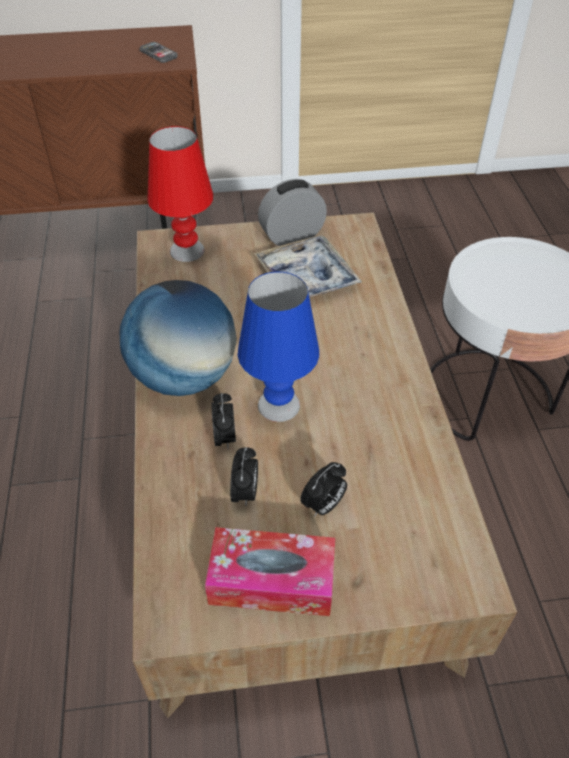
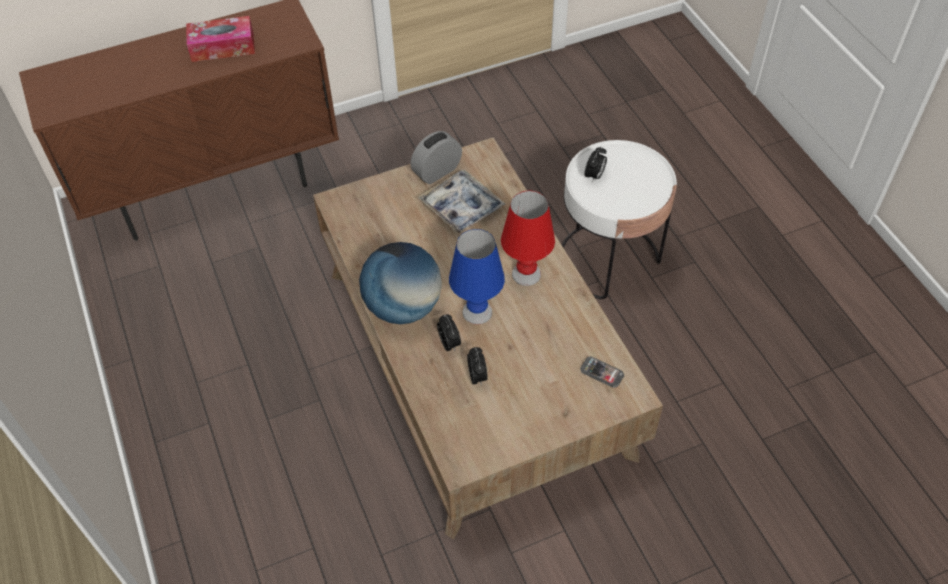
camera: 15 degrees left, 5 degrees up
phone [139,42,178,63] -> phone moved to [580,356,624,388]
red table lamp [147,126,213,262] -> red table lamp moved to [501,191,555,286]
tissue box [205,527,335,616] -> tissue box moved to [186,16,255,62]
alarm clock [300,462,347,517] -> alarm clock moved to [584,147,607,182]

